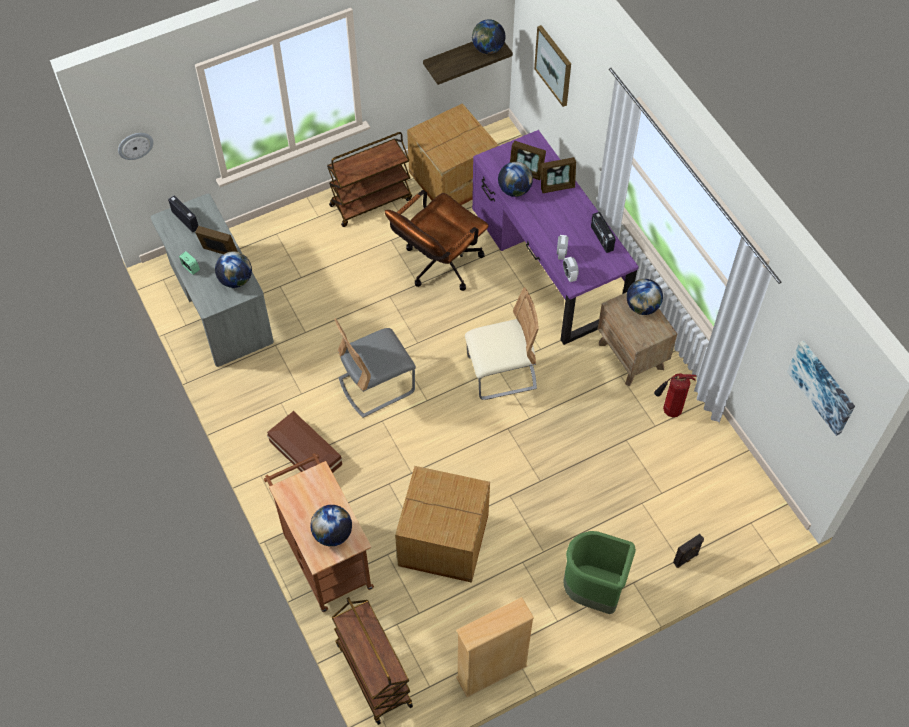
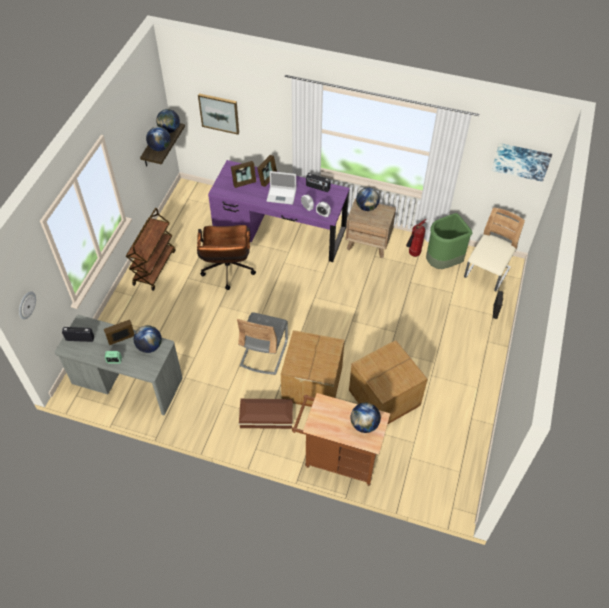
camera: 45 degrees left, 5 degrees down
brown cart [332,597,413,725] -> none
cardboard box [407,103,498,205] -> cardboard box moved to [281,330,344,407]
beige bookcase [456,597,534,697] -> none
beige chair [465,287,539,400] -> beige chair moved to [464,207,525,291]
globe [498,162,533,197] -> globe moved to [146,127,170,151]
green trash can [563,531,636,614] -> green trash can moved to [426,213,472,269]
none -> laptop [266,171,296,205]

